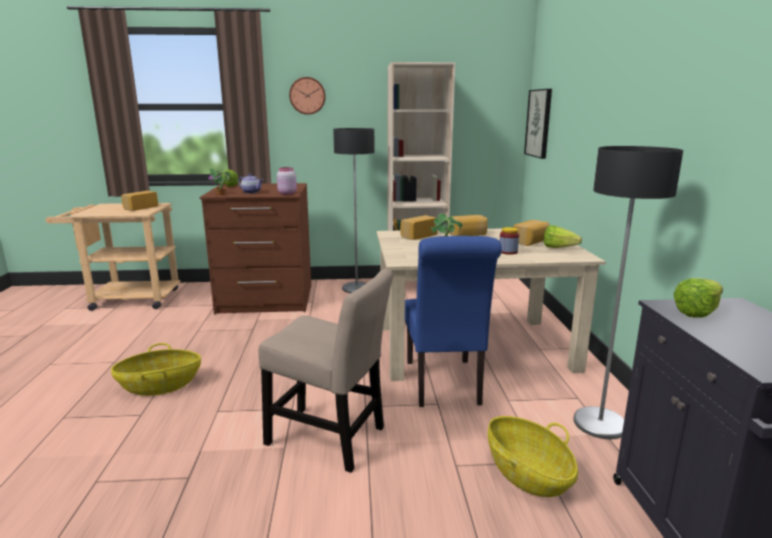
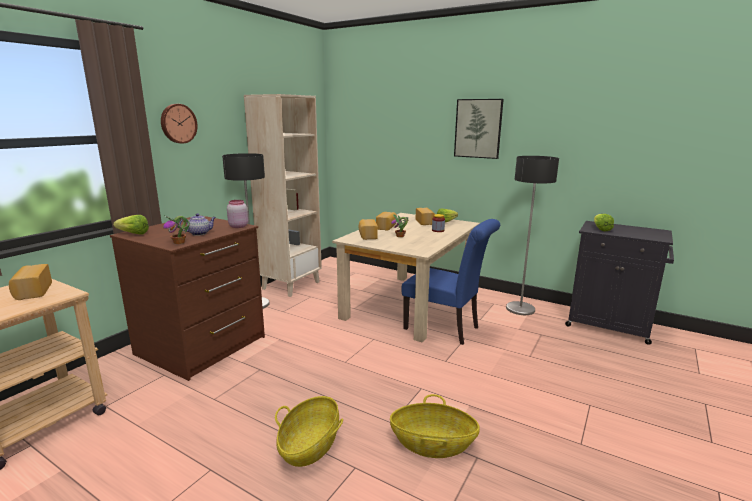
camera: 55 degrees left, 0 degrees up
beige chair [258,269,393,473] -> none
basket [488,416,578,497] -> basket moved to [390,394,480,458]
picture [524,89,552,159] -> picture moved to [454,99,504,159]

